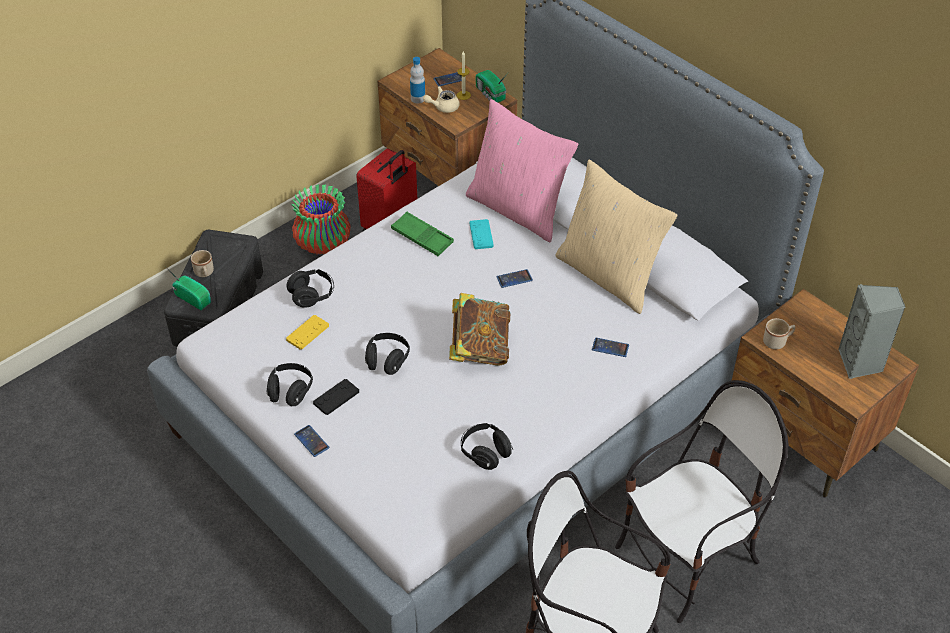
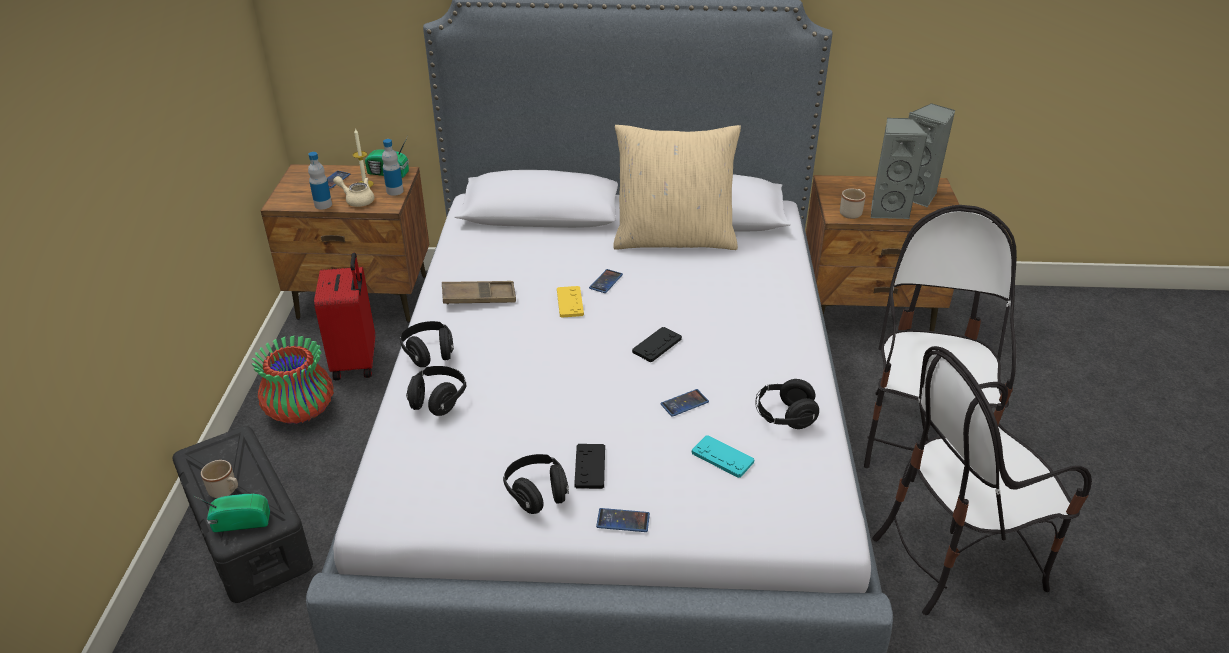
camera: 45 degrees left, 10 degrees down
yellow game controller [286,315,329,350] -> yellow game controller moved to [557,286,584,318]
black headphones [365,333,410,375] -> black headphones moved to [400,321,454,367]
green tray [391,212,454,256] -> brown tray [442,281,516,304]
beige teapot [423,86,460,113] -> beige teapot turned 90 degrees clockwise [333,176,374,207]
book [449,293,510,366] -> black game controller [632,327,682,362]
pink pillow [466,99,578,242] -> none
turquoise game controller [469,219,494,249] -> turquoise game controller moved to [692,436,754,478]
phone [592,338,629,357] -> phone moved to [660,389,709,417]
none -> bottle [382,139,404,196]
none -> grey speaker [871,118,927,219]

